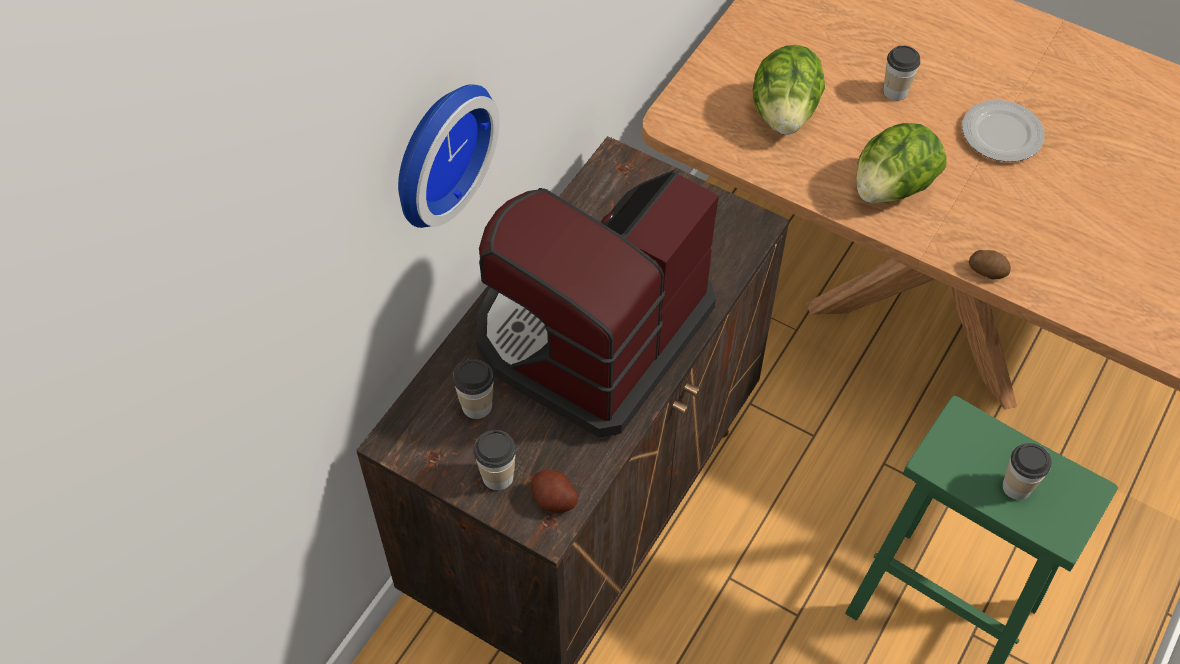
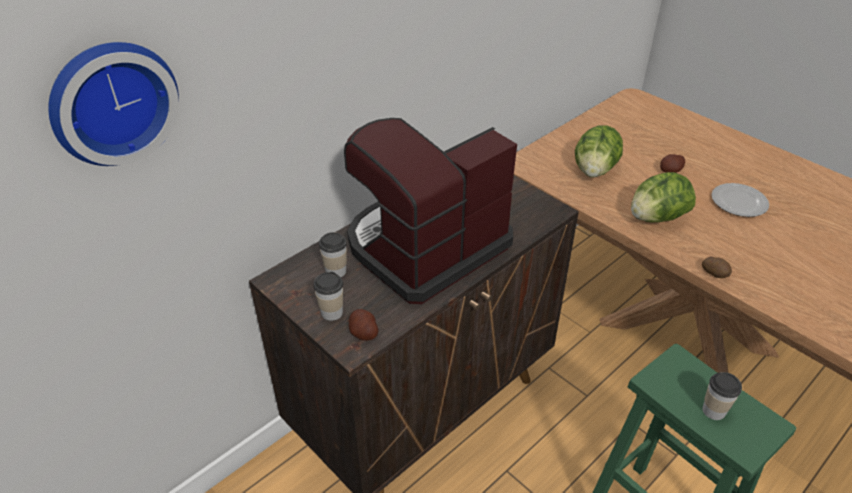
camera: 15 degrees right, 15 degrees down
wall clock [398,84,500,228] -> wall clock moved to [48,42,179,166]
cup [883,46,920,101] -> potato [660,154,685,173]

